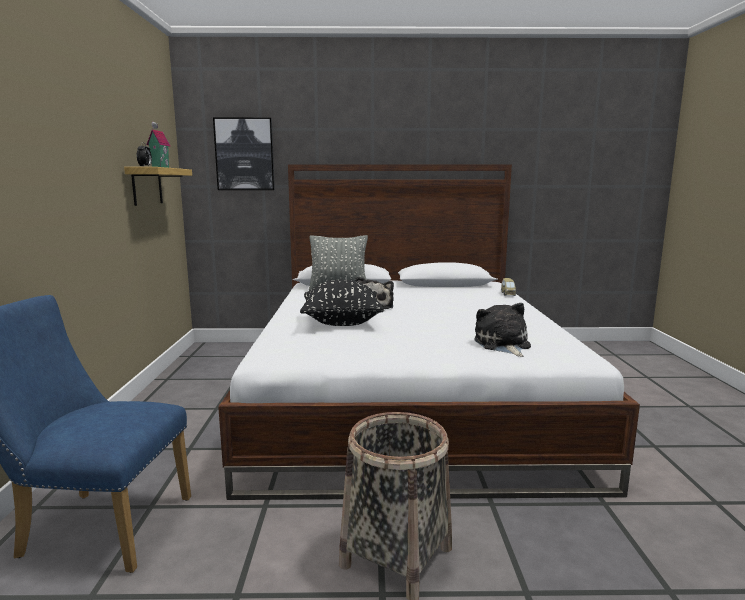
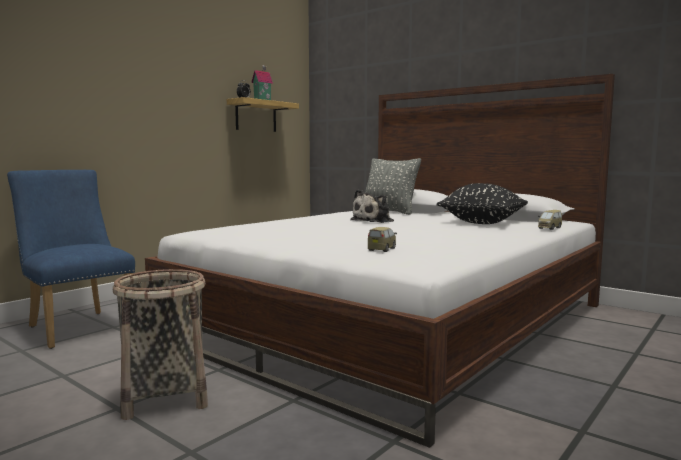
camera: 40 degrees right, 5 degrees down
picture [213,118,275,190] -> none
black pillow [300,279,384,326] -> black pillow moved to [436,183,528,224]
plush toy [474,303,531,357] -> toy car [368,227,397,252]

